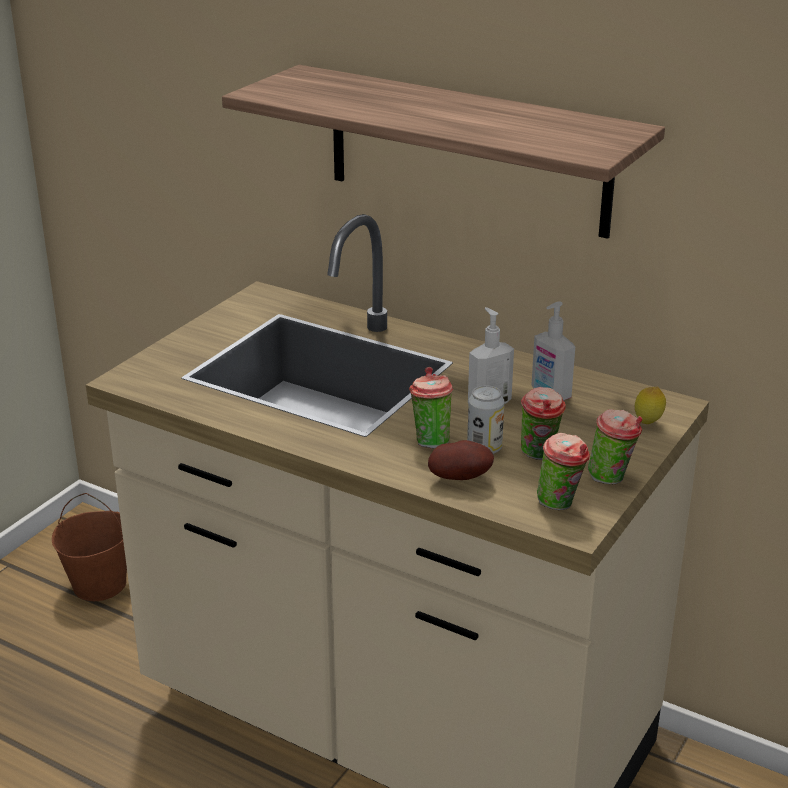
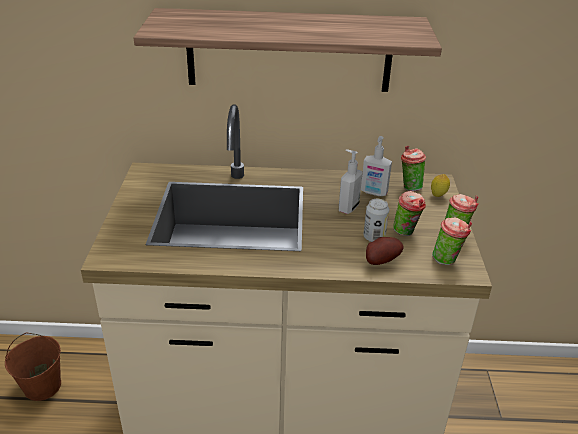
camera: 30 degrees left, 5 degrees up
cup [409,367,453,448] -> cup moved to [401,146,426,191]

